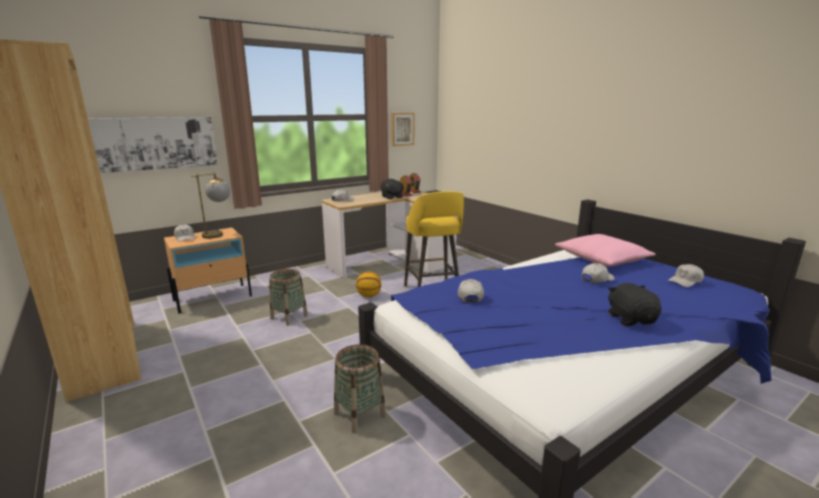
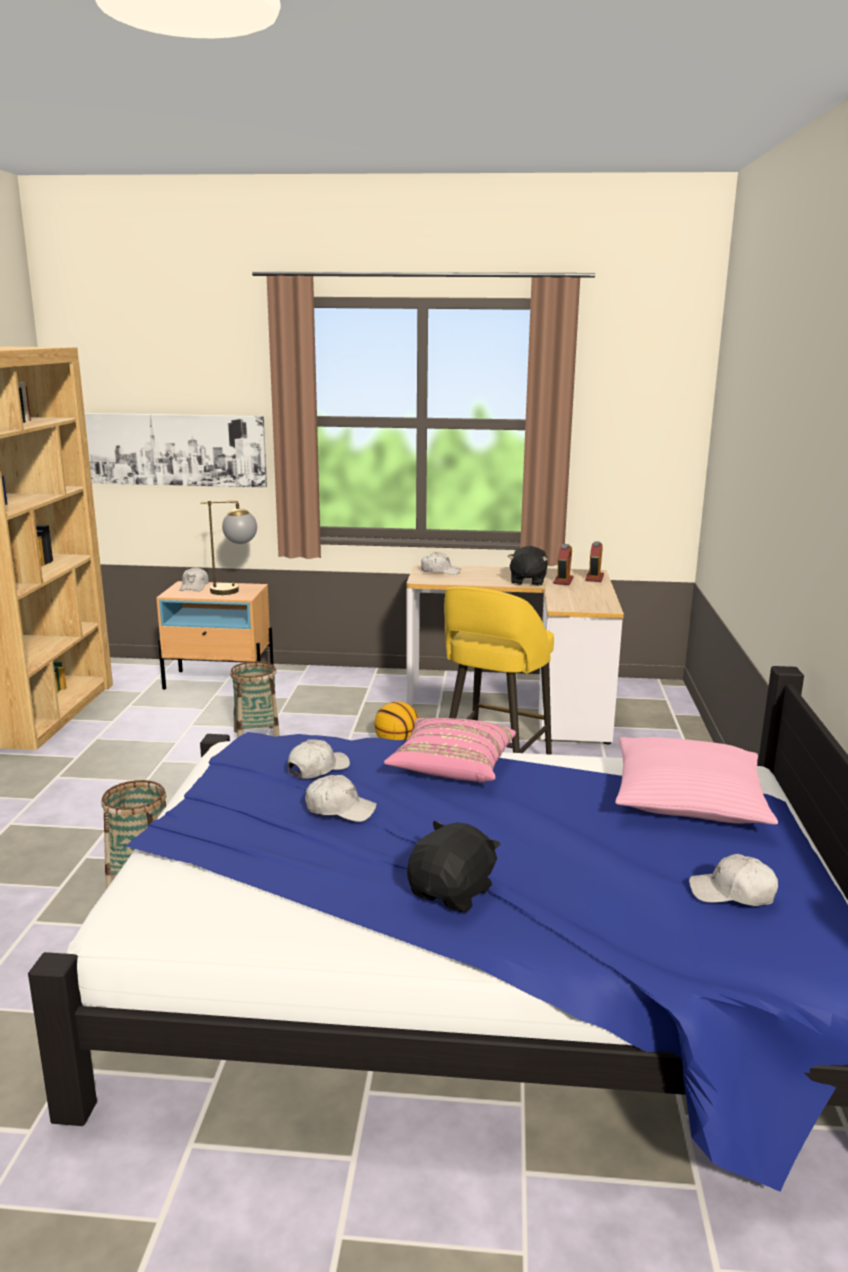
camera: 40 degrees right, 0 degrees up
picture [391,113,414,146] -> none
white cap [582,263,615,283] -> white cap moved to [305,775,377,822]
none -> pink pillow [384,718,516,783]

